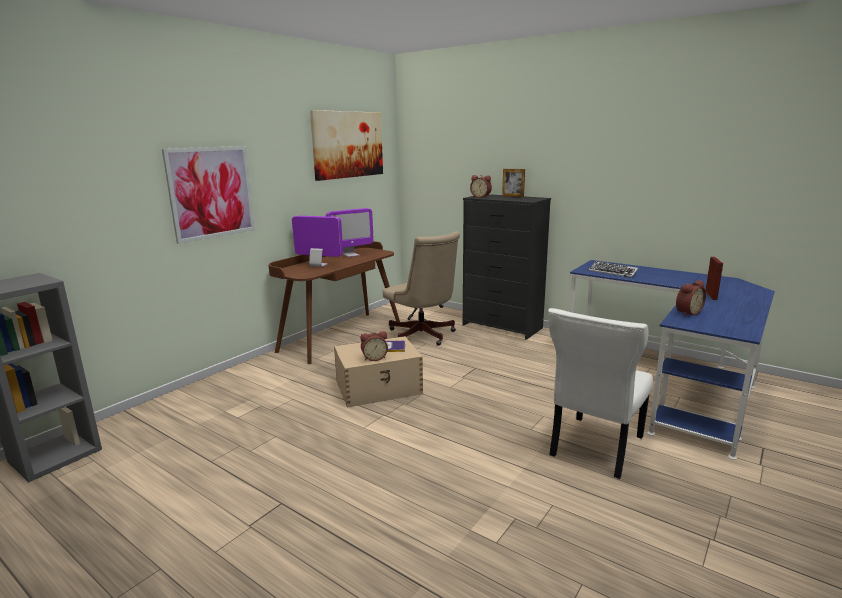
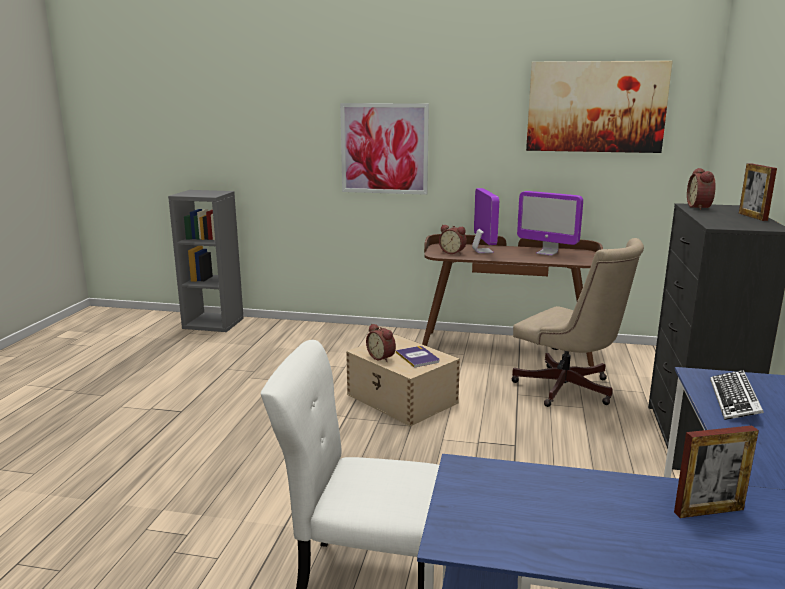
camera: 65 degrees right, 0 degrees up
beige office chair [383,231,460,346] -> beige office chair turned 75 degrees counterclockwise [511,238,644,407]
alarm clock [676,280,706,316] -> alarm clock moved to [439,225,467,255]

